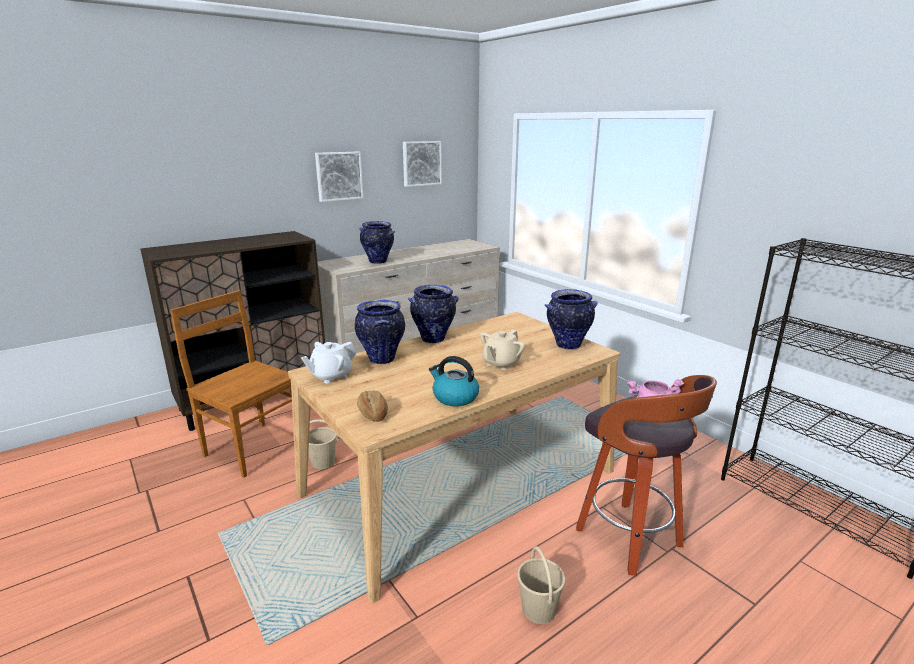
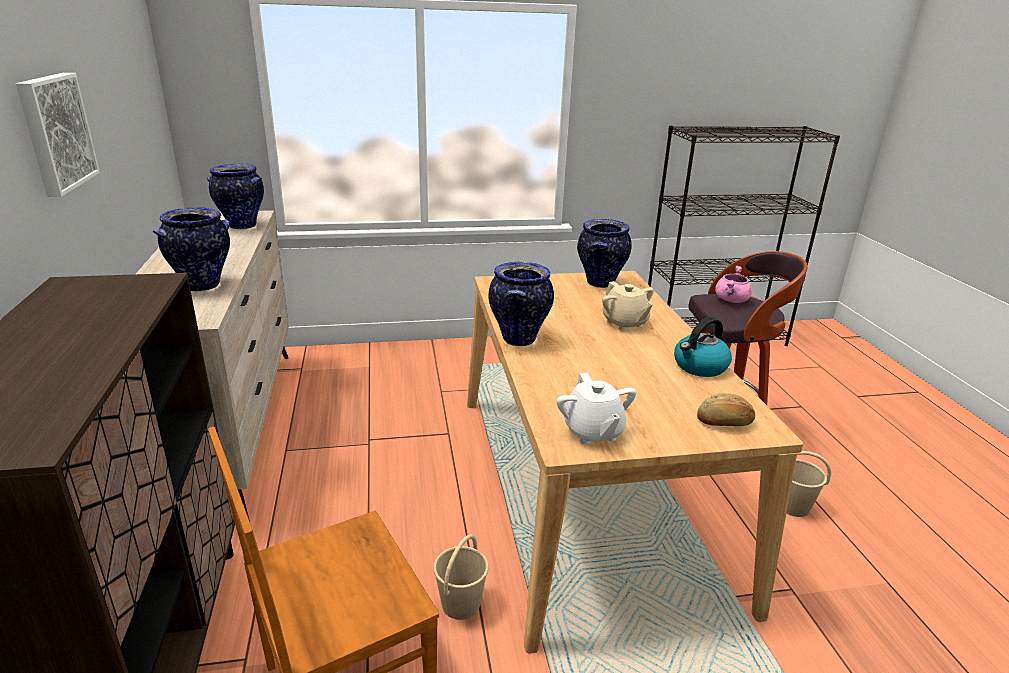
camera: 65 degrees left, 5 degrees up
vase [355,300,405,364] -> vase moved to [207,164,264,229]
picture [403,141,442,187] -> none

